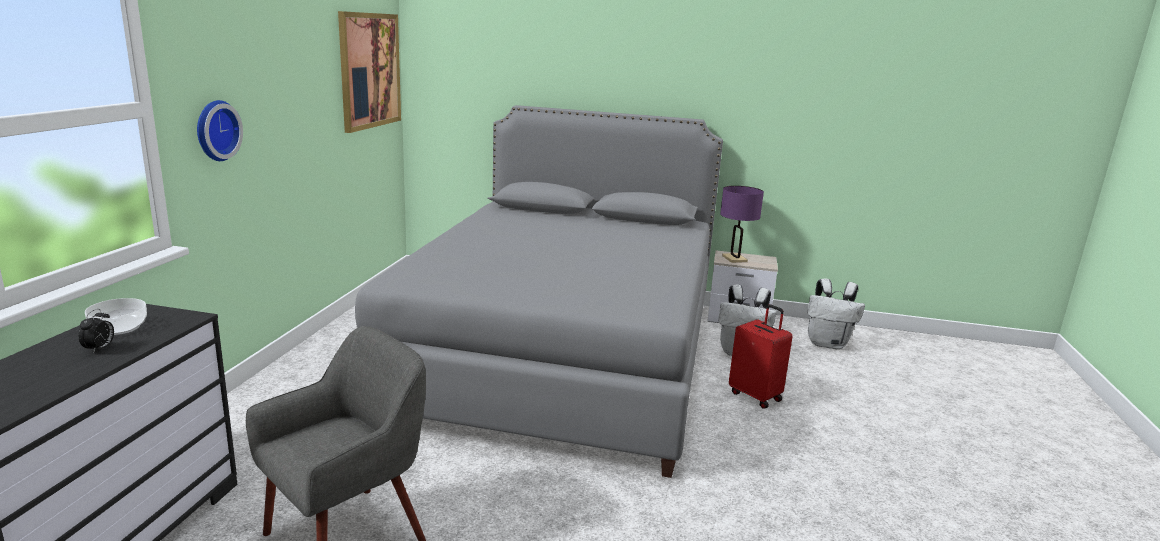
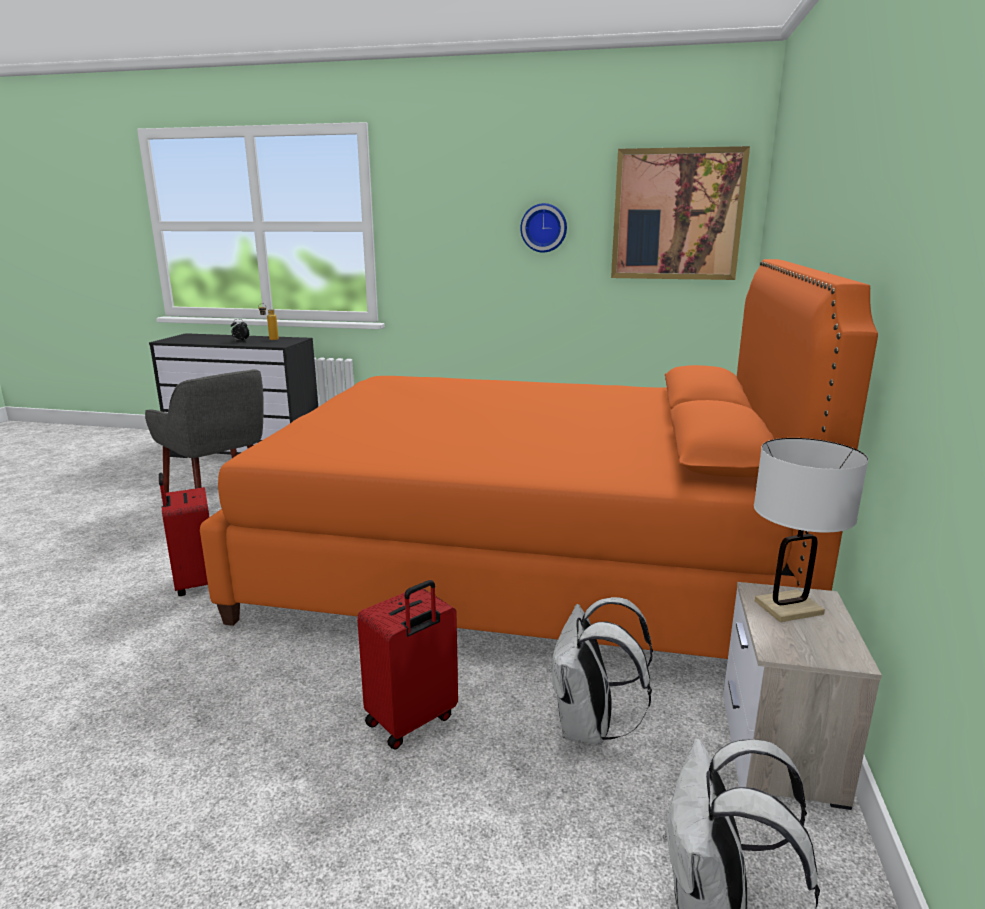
camera: 90 degrees right, 0 degrees up
bowl [85,298,147,335] -> bottle [258,303,279,340]
wall clock [197,100,243,161] -> wall clock moved to [520,203,567,253]
grey bed [355,105,723,478] -> orange bed [200,259,878,659]
purple table lamp [720,186,764,263] -> white table lamp [754,438,868,622]
none -> red suitcase [159,473,209,596]

